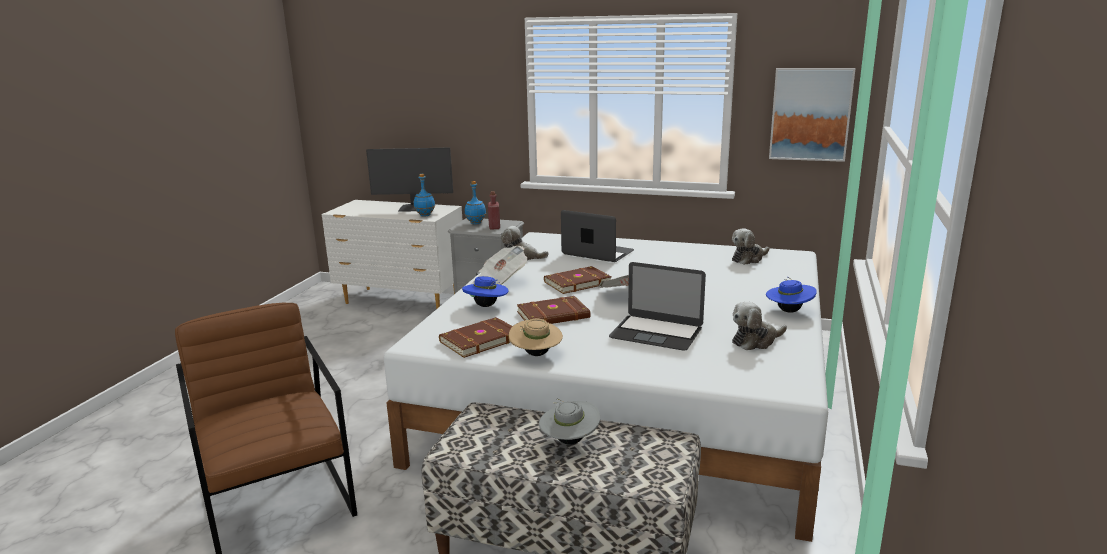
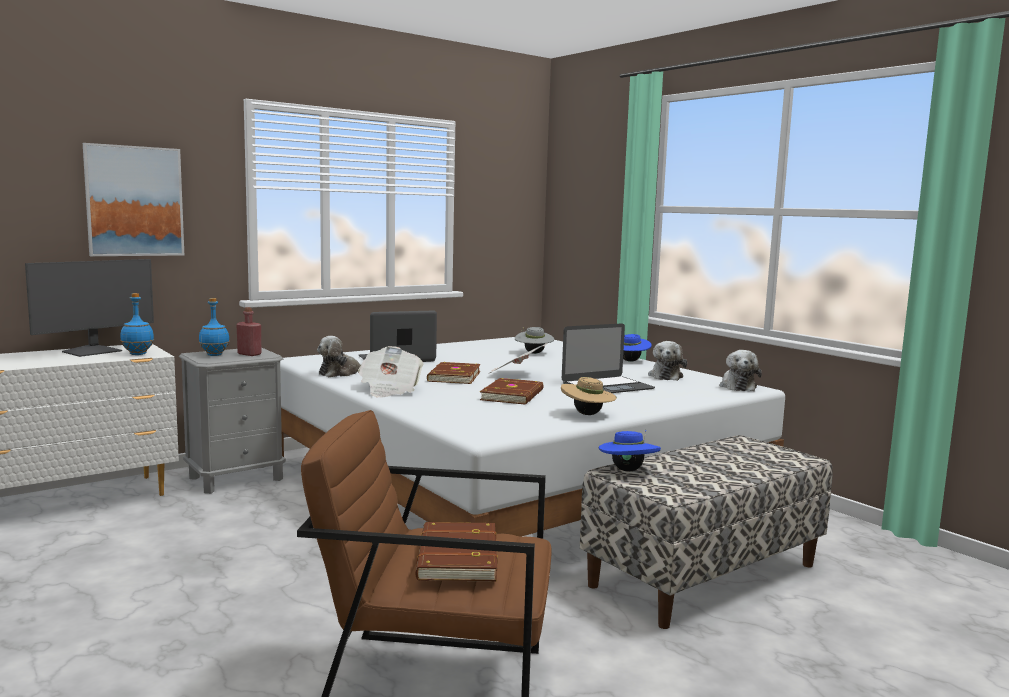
camera: 55 degrees left, 10 degrees down
brown book [439,317,513,358] -> brown book moved to [416,522,498,581]
blue hat [462,276,509,307] -> blue hat moved to [599,430,661,472]
grey hat [539,398,600,445] -> grey hat moved to [515,327,554,354]
plush toy [732,228,769,265] -> plush toy moved to [719,350,762,391]
picture [769,68,855,162] -> picture moved to [83,143,184,256]

